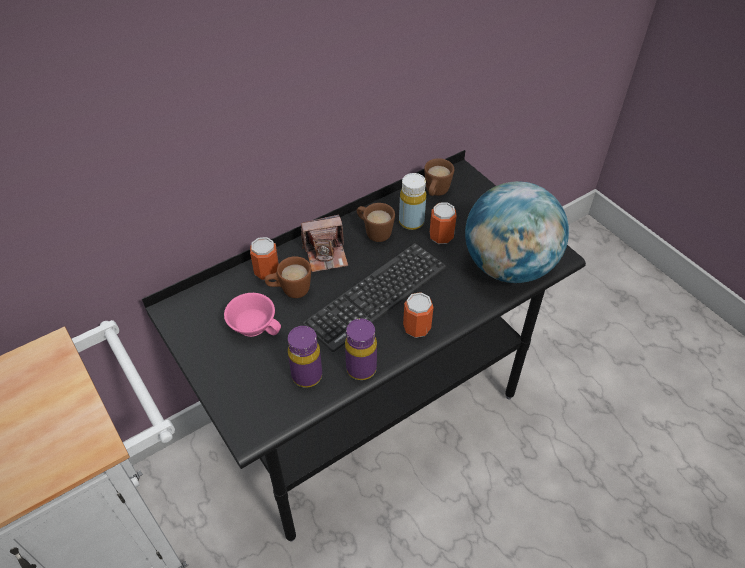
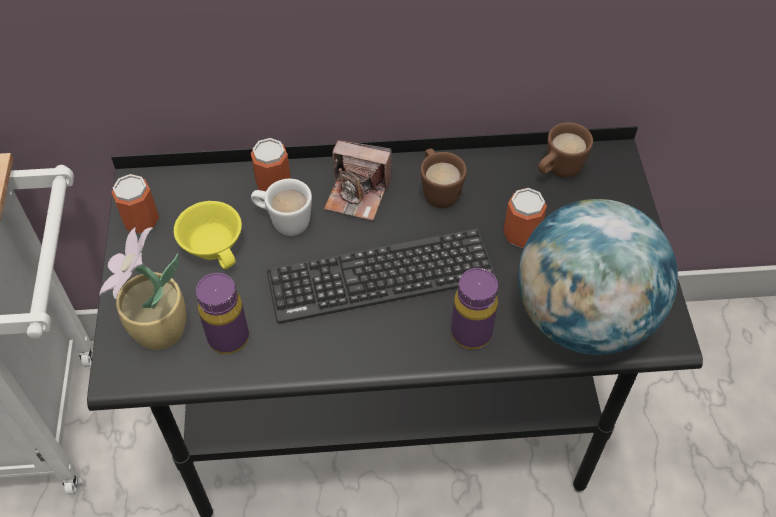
camera: 30 degrees right, 5 degrees up
pink cup [224,293,281,337] -> yellow cup [174,201,242,269]
brown mug [265,256,311,298] -> white mug [251,179,312,236]
purple bottle [345,319,377,380] -> purple bottle moved to [451,268,498,349]
yellow bottle [399,173,426,230] -> none
can [403,292,433,338] -> can moved to [112,174,159,234]
none -> potted plant [99,227,186,350]

